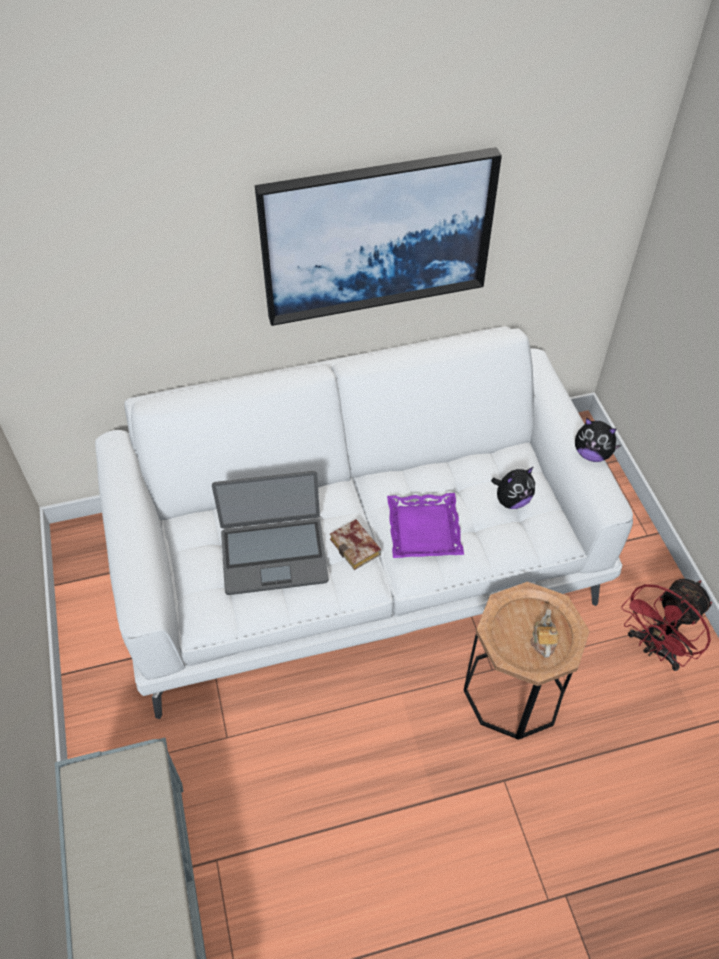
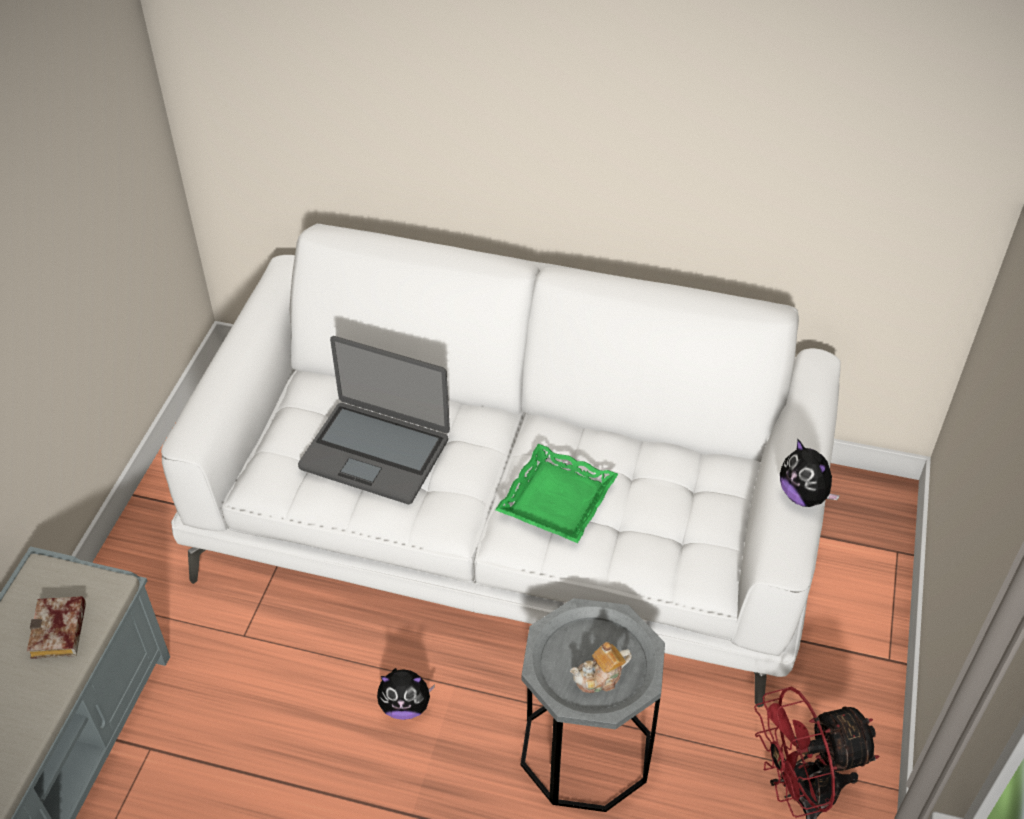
camera: 30 degrees right, 5 degrees down
picture [255,147,502,326] -> none
book [330,519,381,570] -> book moved to [27,596,86,659]
purple tray [387,493,464,558] -> green tray [495,444,618,543]
brown side table [464,582,590,740] -> grey side table [521,598,665,812]
plush toy [491,467,535,509] -> plush toy moved to [377,668,435,720]
teapot [531,609,558,658] -> teapot turned 150 degrees counterclockwise [570,642,632,693]

